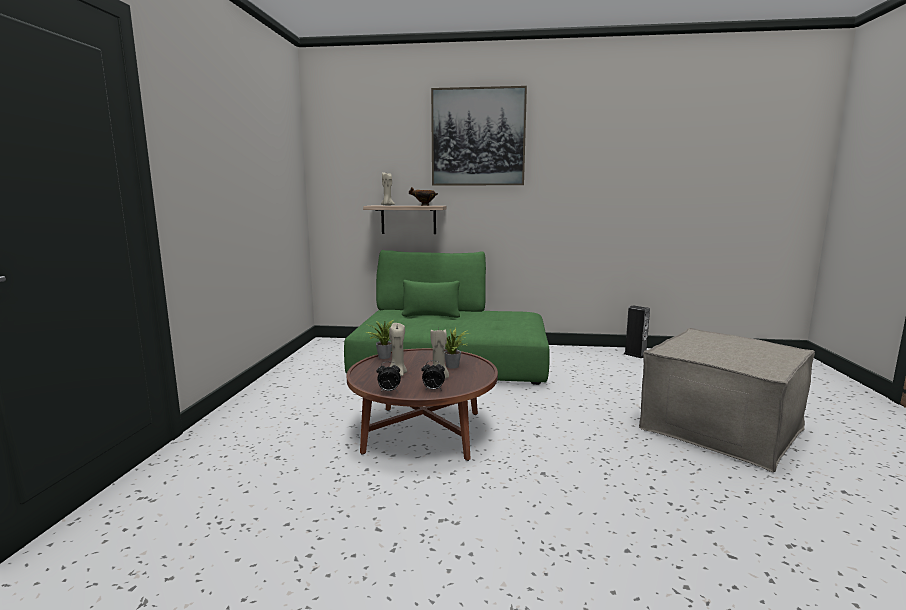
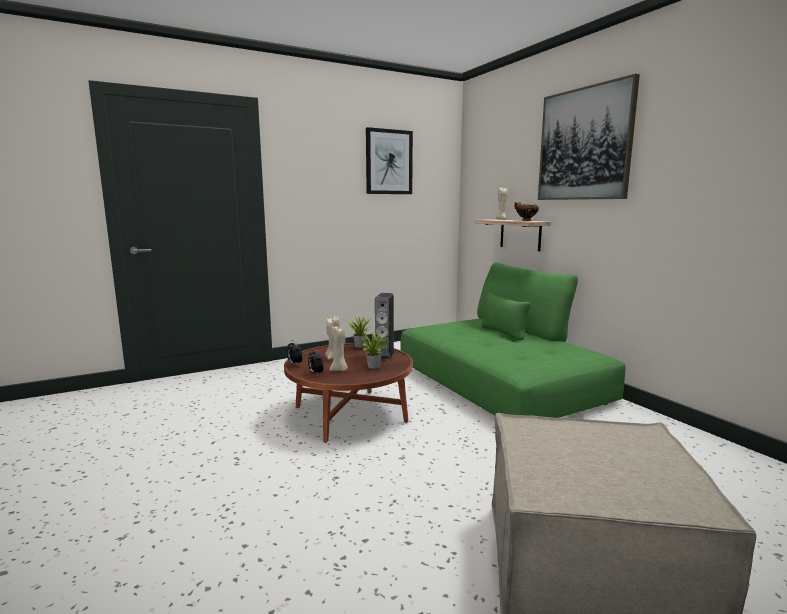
camera: 55 degrees right, 0 degrees up
speaker [624,305,650,359] -> speaker moved to [375,293,395,359]
none -> picture [366,127,413,194]

